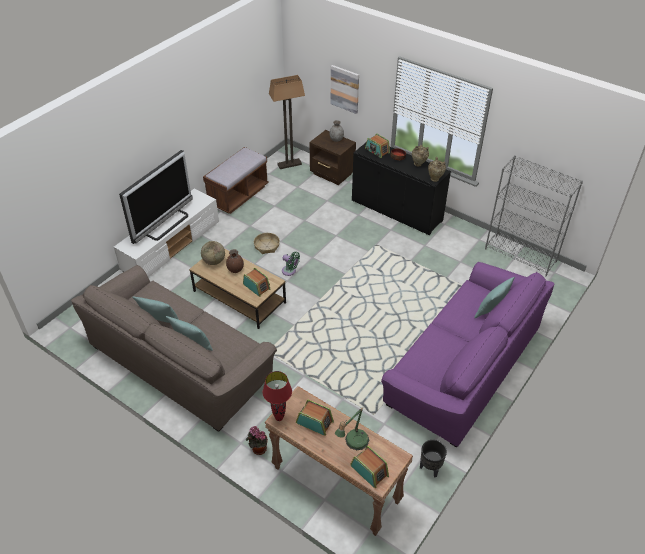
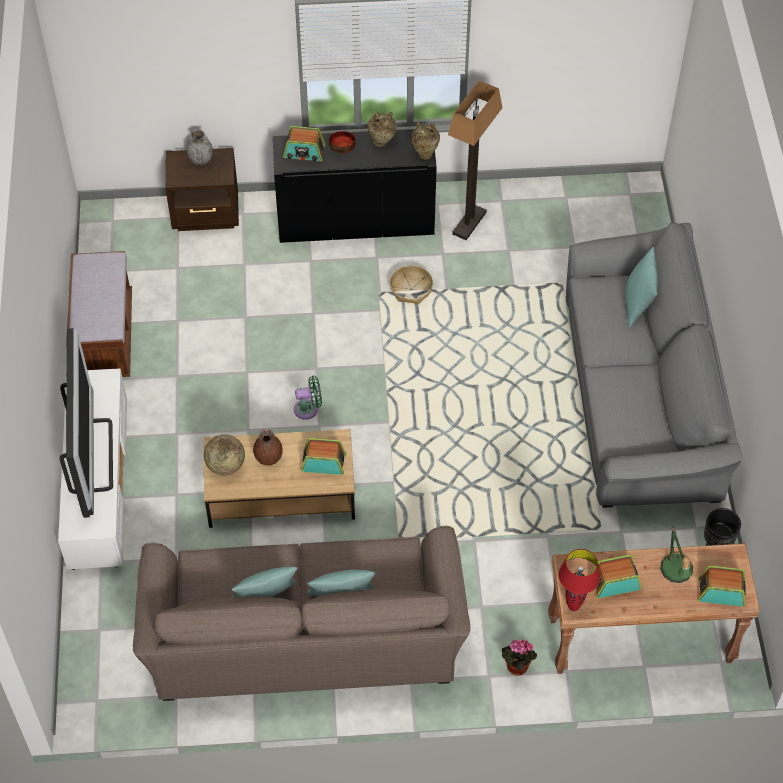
camera: 40 degrees left, 10 degrees up
basket [254,233,280,254] -> basket moved to [390,265,433,304]
floor lamp [269,75,305,169] -> floor lamp moved to [448,80,502,240]
picture [331,65,359,114] -> none
purple sofa [381,262,554,447] -> grey sofa [566,223,742,508]
grey bookcase [485,155,583,276] -> none

